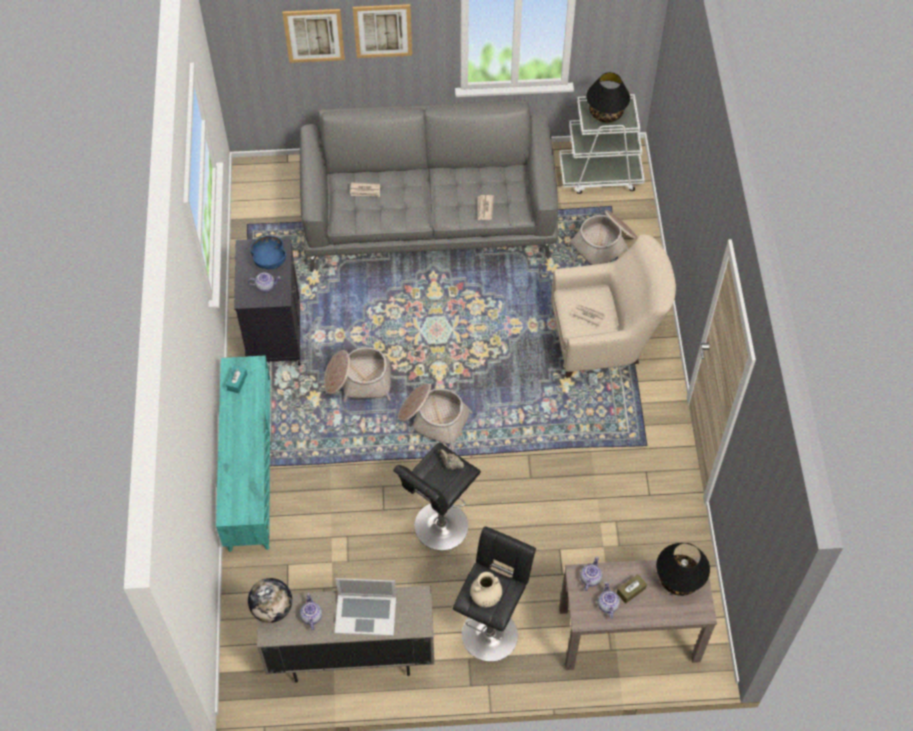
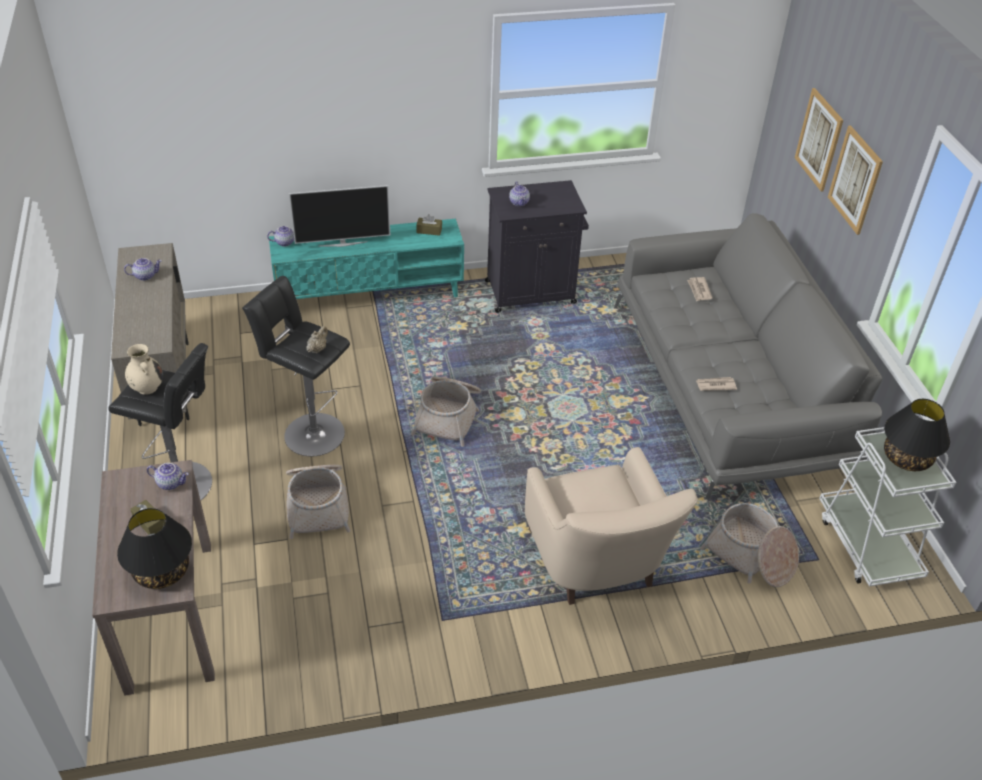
camera: 80 degrees right, 15 degrees down
turquoise tissue box [226,366,247,393] -> brown tissue box [416,214,442,236]
globe [248,578,292,623] -> none
blue bowl [250,236,286,269] -> none
basket [324,347,391,402] -> basket moved to [286,465,351,539]
laptop [335,578,396,636] -> none
newspaper [572,304,605,327] -> none
teapot [598,582,620,619] -> teapot moved to [267,226,294,247]
none -> television [289,185,390,247]

